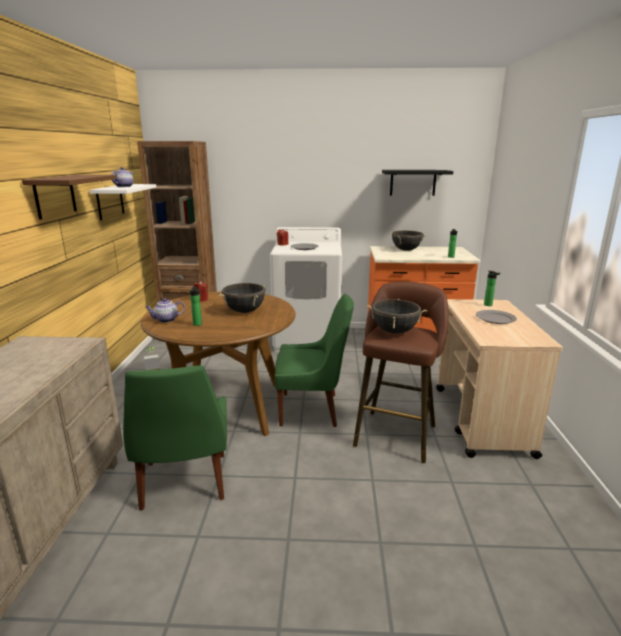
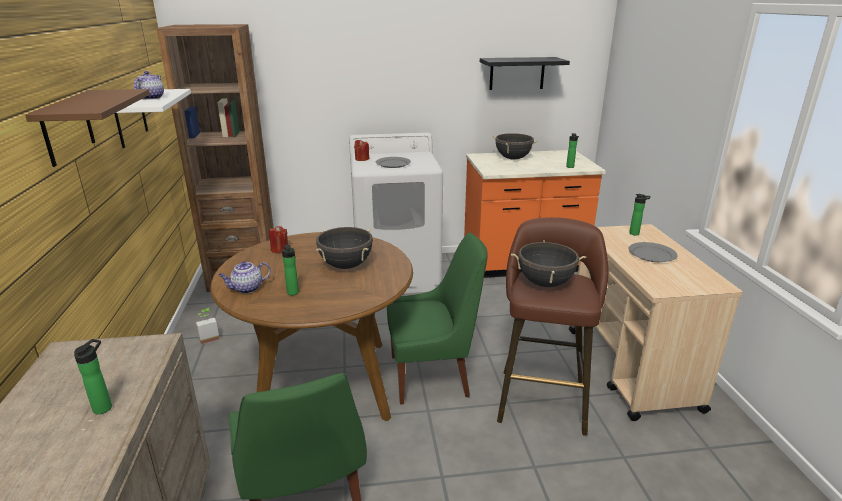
camera: 10 degrees left, 5 degrees up
none -> bottle [74,339,112,414]

